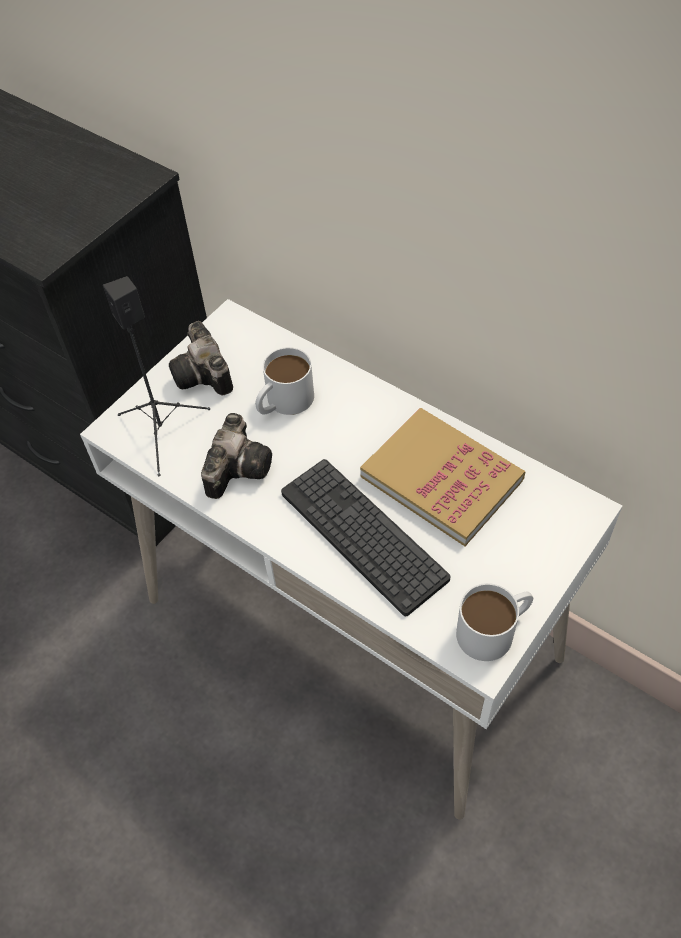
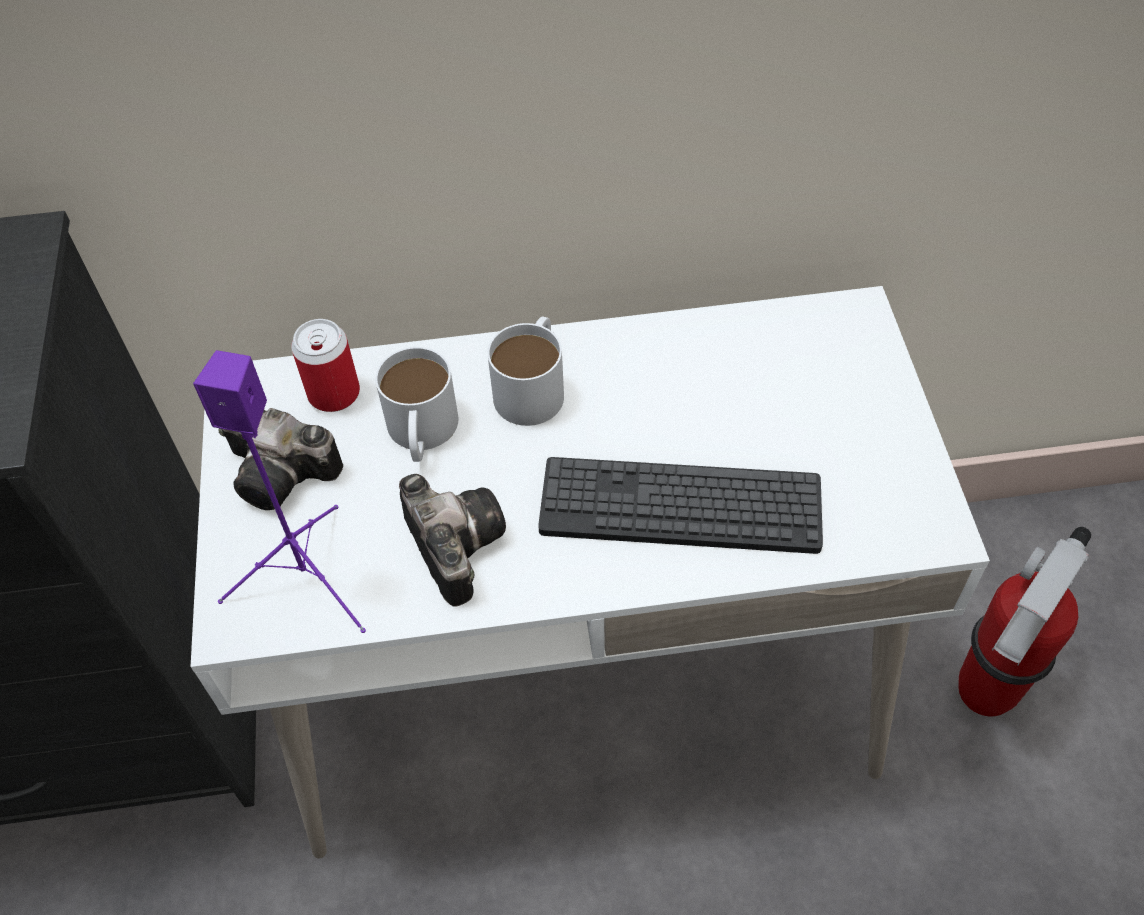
camera: 45 degrees left, 0 degrees up
black speaker [103,276,210,477] -> purple speaker [193,350,366,633]
book [360,408,526,546] -> none
white mug [456,583,533,661] -> white mug moved to [487,316,564,426]
none -> can [291,319,360,412]
none -> fire extinguisher [958,527,1091,716]

